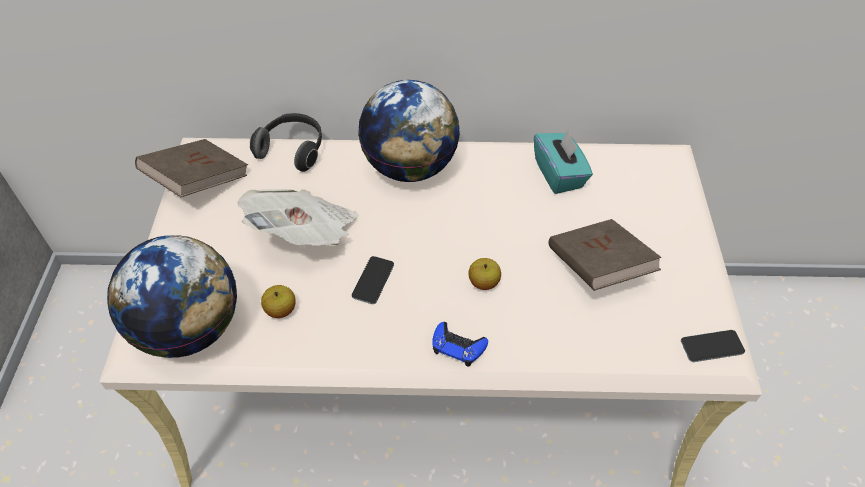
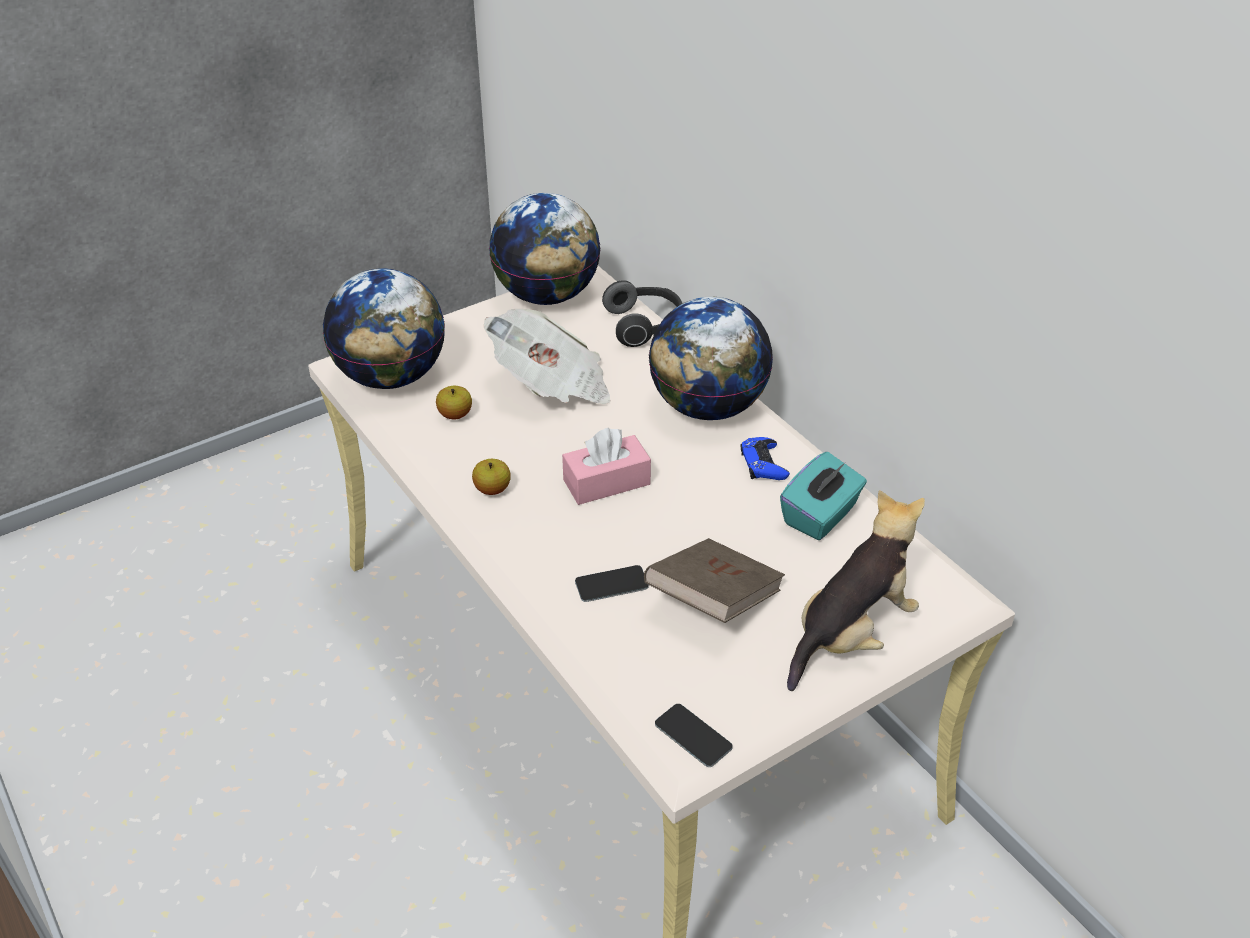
camera: 55 degrees right, 10 degrees down
brown book [135,139,248,197] -> globe [489,193,601,305]
phone [352,256,394,304] -> phone moved to [575,565,649,602]
blue game controller [432,322,488,366] -> blue game controller moved to [741,437,790,480]
apple [469,258,501,290] -> apple moved to [472,459,511,495]
none -> pink tissue box [562,428,651,505]
none -> plush toy [787,490,925,691]

